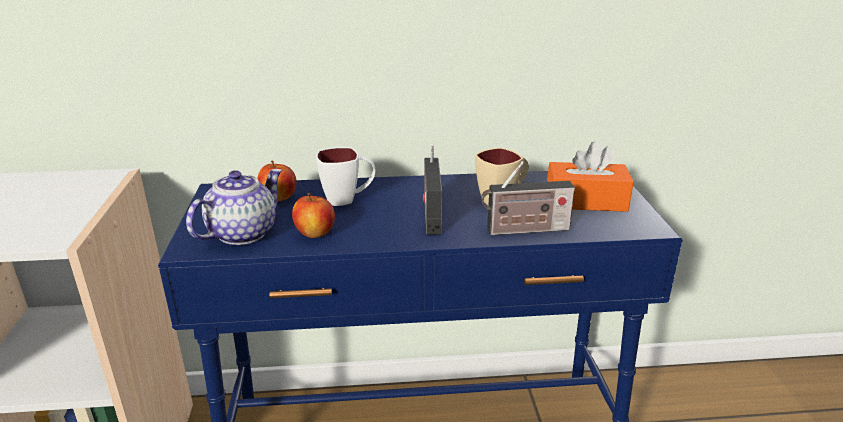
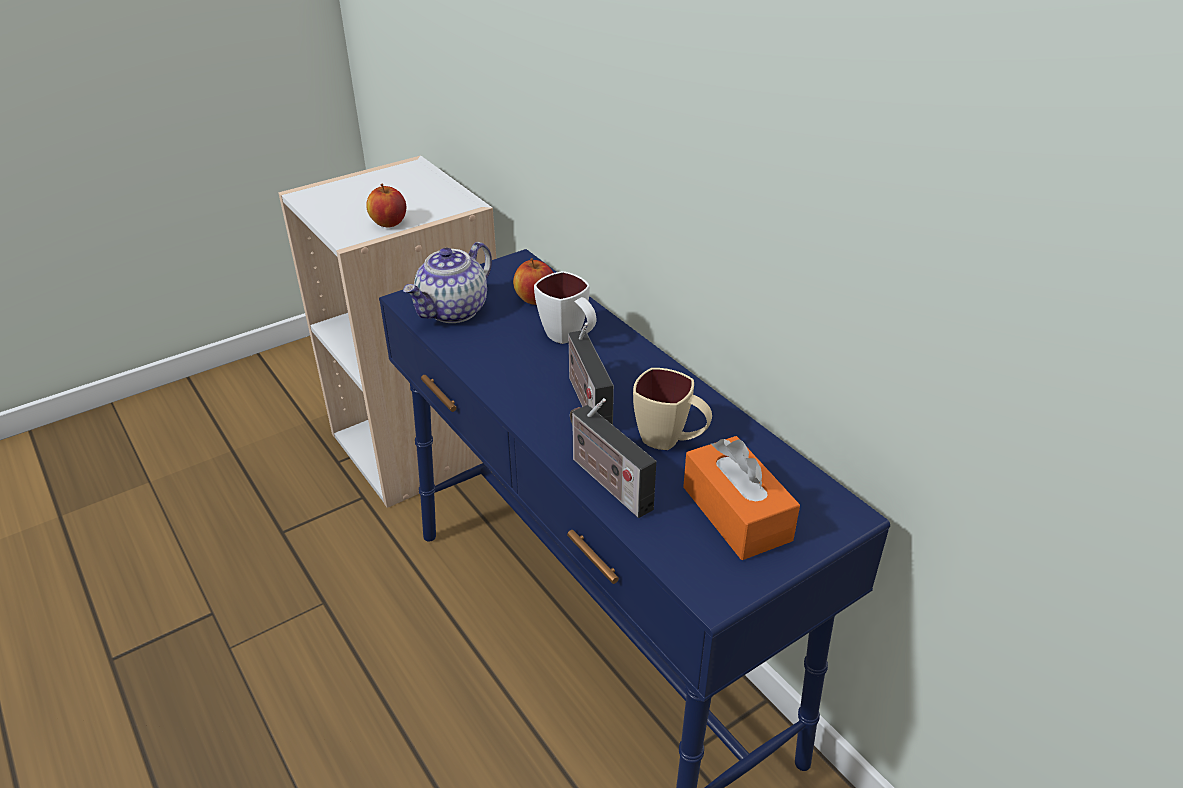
camera: 60 degrees right, 10 degrees up
teapot [186,169,283,245] -> teapot turned 120 degrees clockwise [403,242,492,323]
apple [292,193,335,238] -> apple moved to [366,184,406,228]
radio [423,144,442,235] -> radio turned 75 degrees counterclockwise [568,322,614,425]

